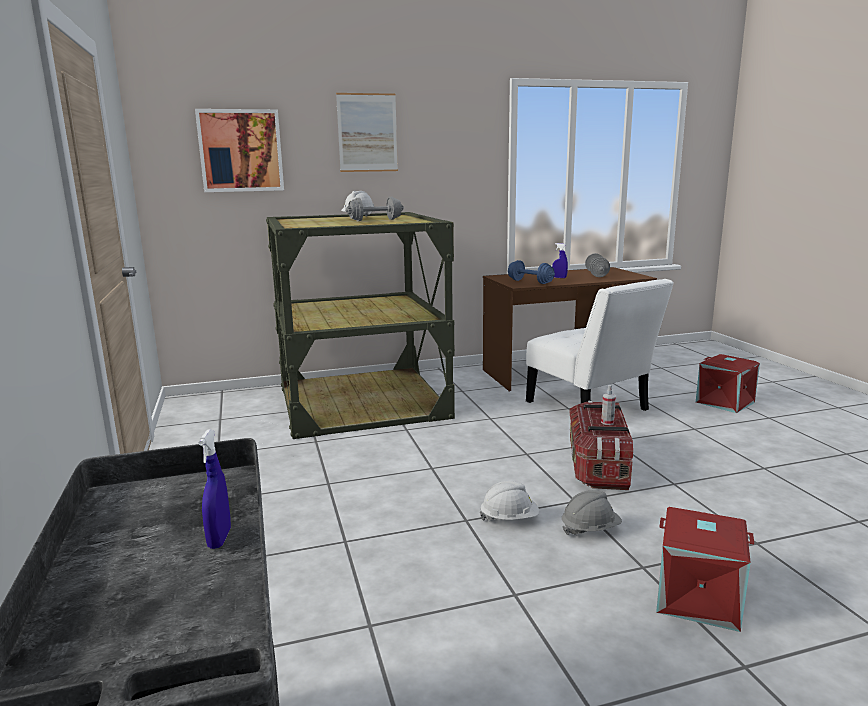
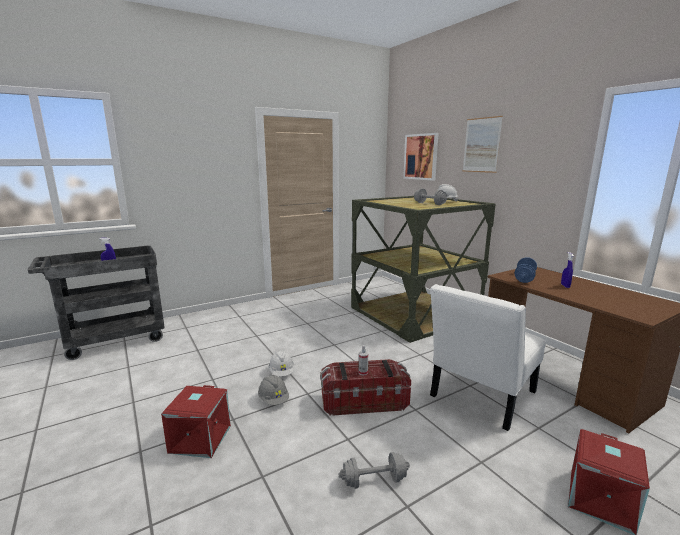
camera: 75 degrees right, 0 degrees up
grey dumbbell [585,253,610,277] -> grey dumbbell moved to [339,452,410,489]

